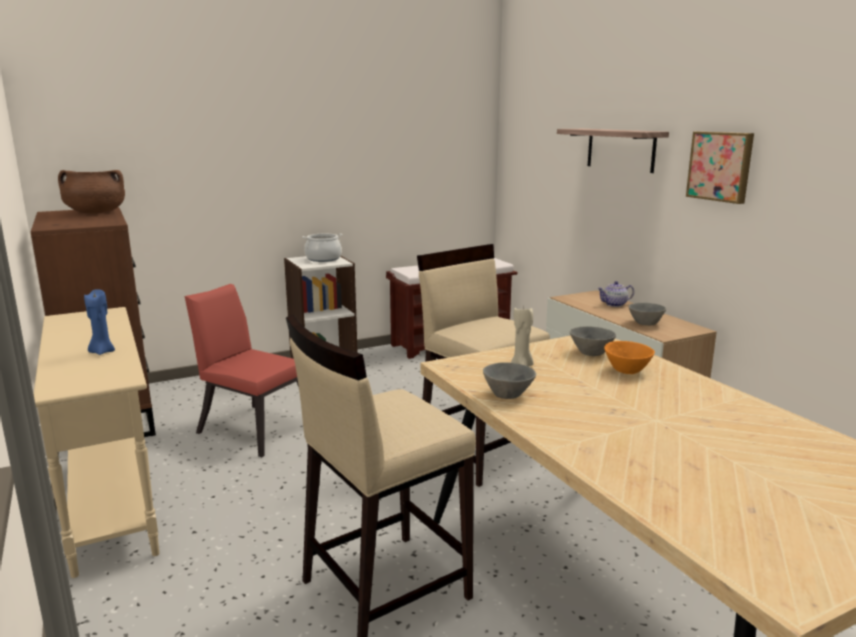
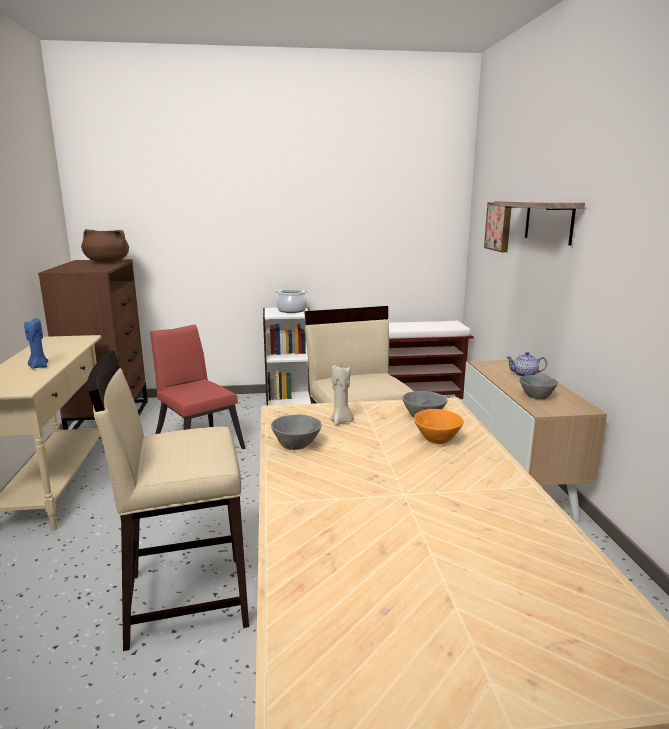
camera: 20 degrees right, 0 degrees up
picture [686,131,754,204] -> picture moved to [484,202,512,252]

